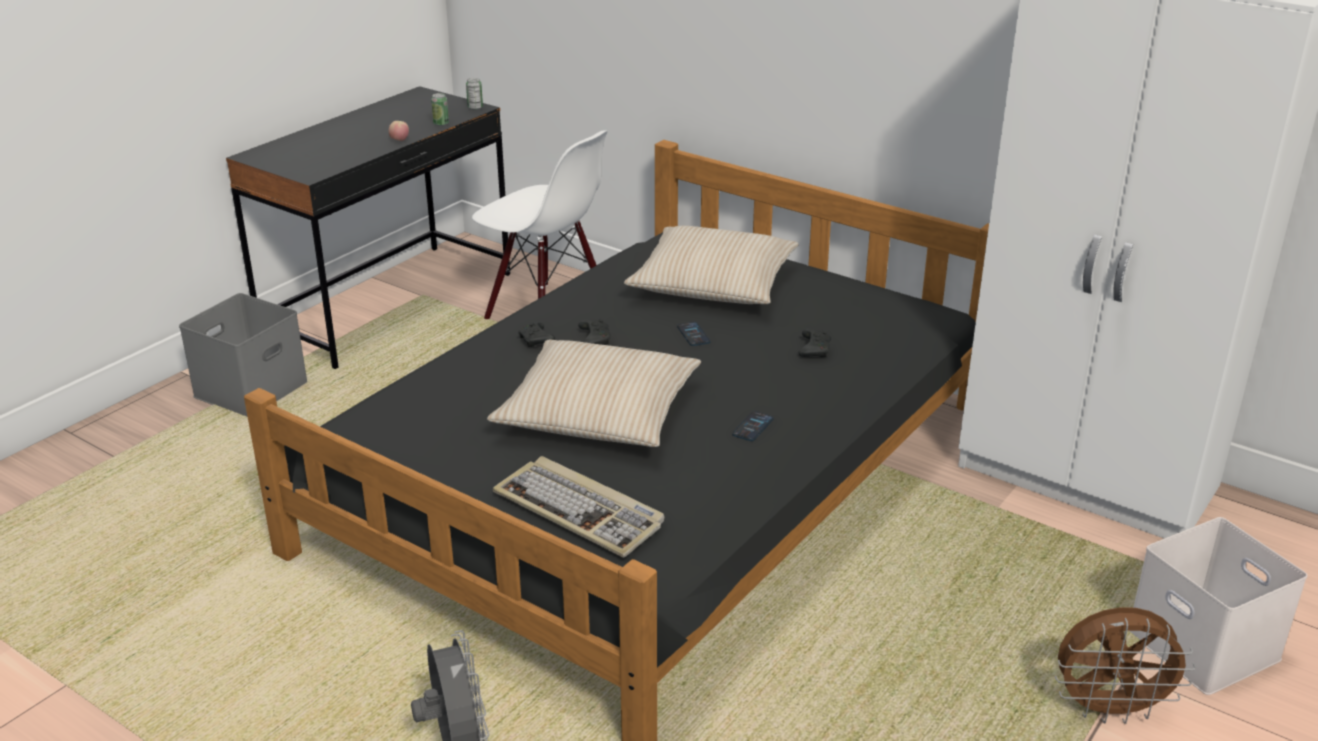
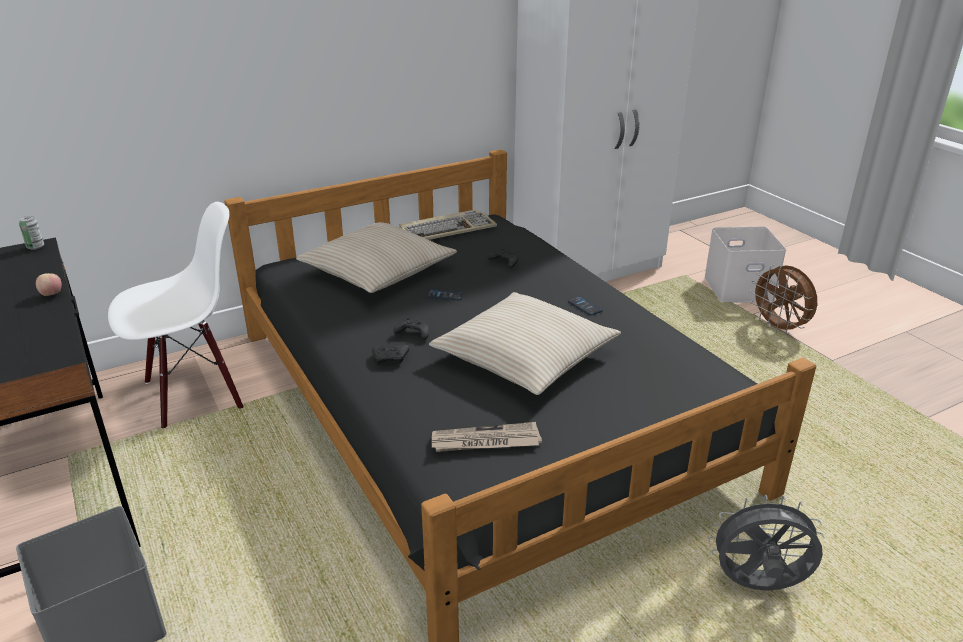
camera: 65 degrees left, 0 degrees up
can [431,93,449,126] -> none
keyboard [493,456,665,558] -> keyboard moved to [399,209,497,240]
brown fan [1055,607,1196,724] -> brown fan turned 120 degrees clockwise [750,265,817,335]
none -> newspaper [432,422,542,452]

